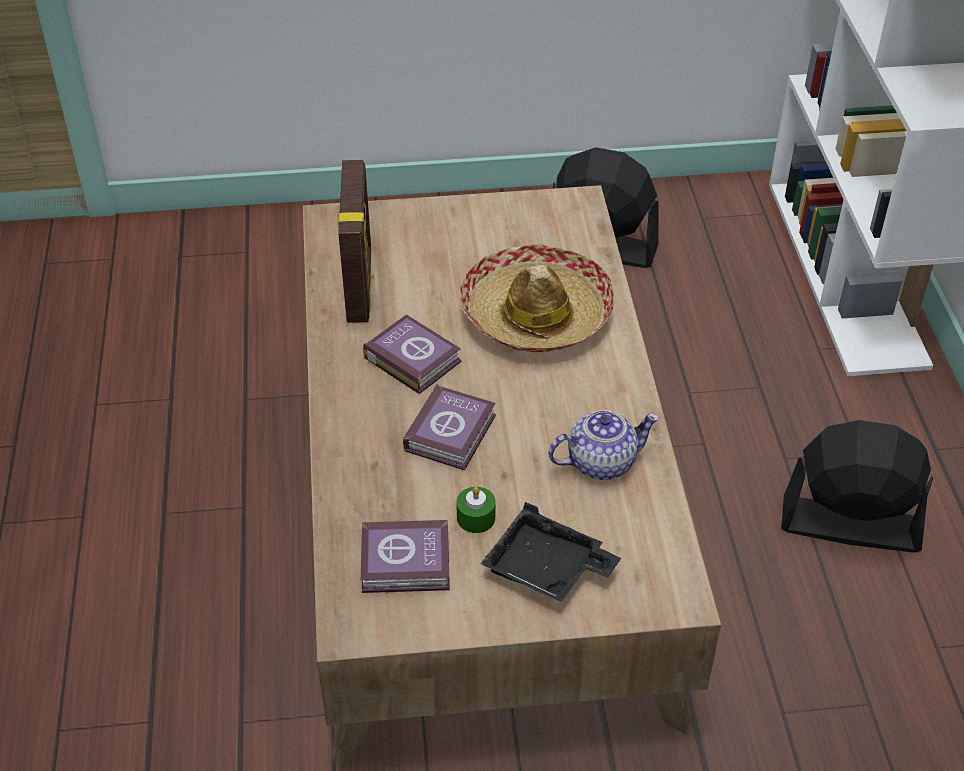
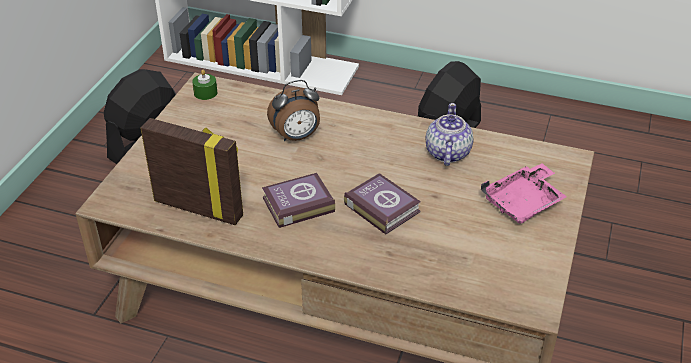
camera: 65 degrees left, 5 degrees down
book [361,520,450,593] -> none
green candle [456,487,496,533] -> green candle moved to [192,70,217,100]
hat [460,244,614,352] -> alarm clock [267,80,320,142]
black tray [480,502,621,602] -> pink tray [481,163,567,224]

